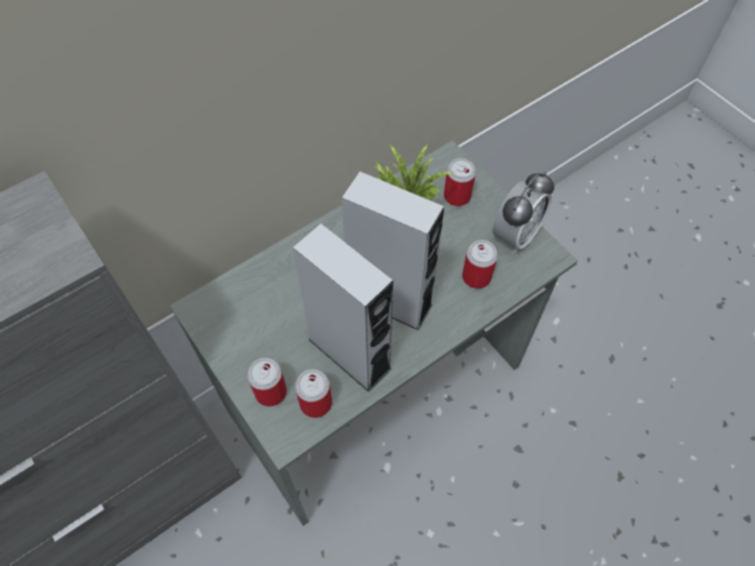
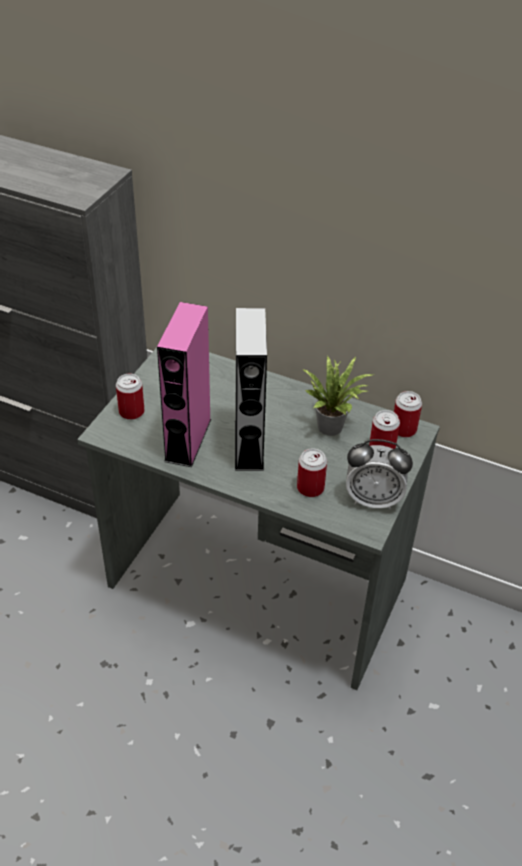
camera: 60 degrees right, 15 degrees down
grey speaker [292,223,393,392] -> pink speaker [157,302,211,467]
can [295,369,332,418] -> can moved to [394,391,422,438]

